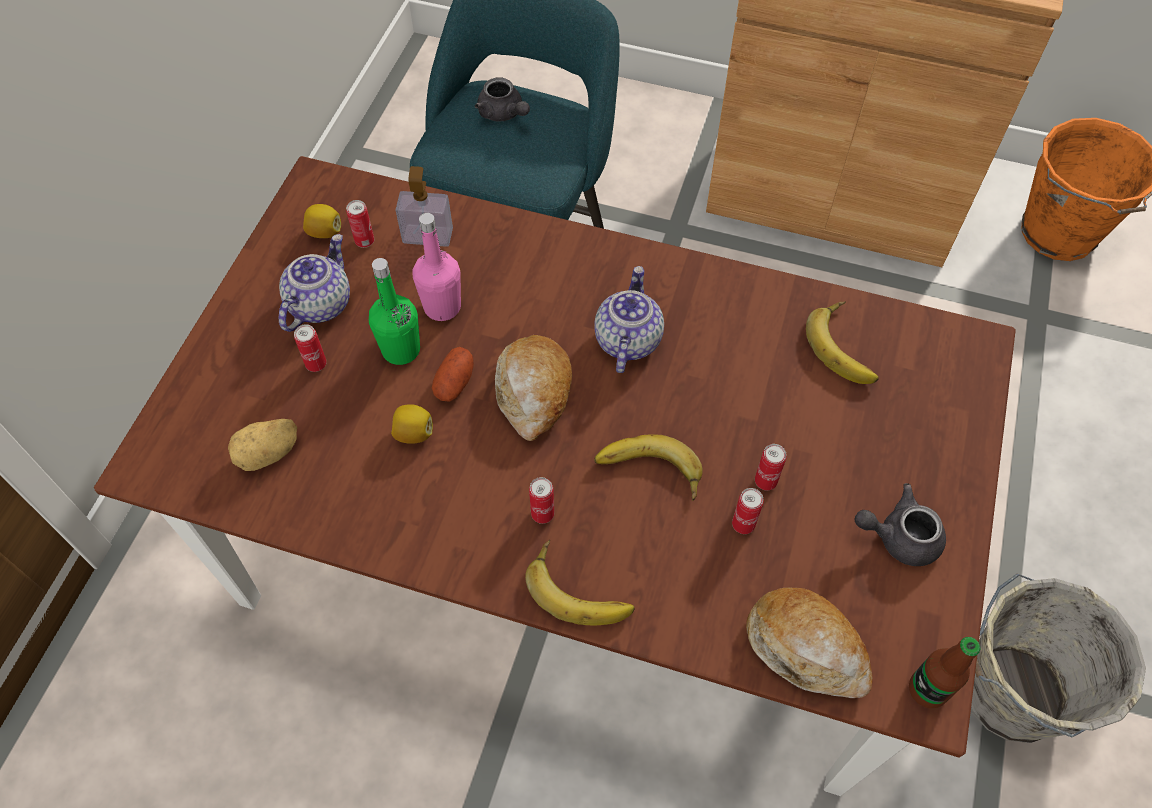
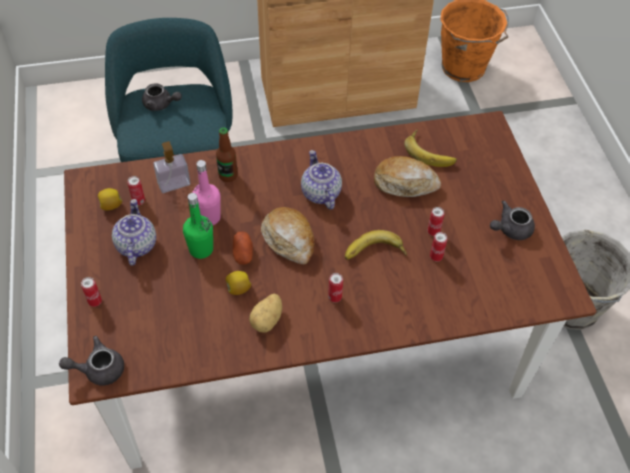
camera: 30 degrees left, 5 degrees down
potato [228,419,297,471] -> potato moved to [249,293,282,333]
can [294,324,327,372] -> can moved to [81,277,102,307]
banana [525,540,635,625] -> none
bread [746,588,873,698] -> bread moved to [374,156,441,197]
bottle [909,637,980,708] -> bottle moved to [216,127,238,182]
none -> grey teapot [59,336,124,385]

